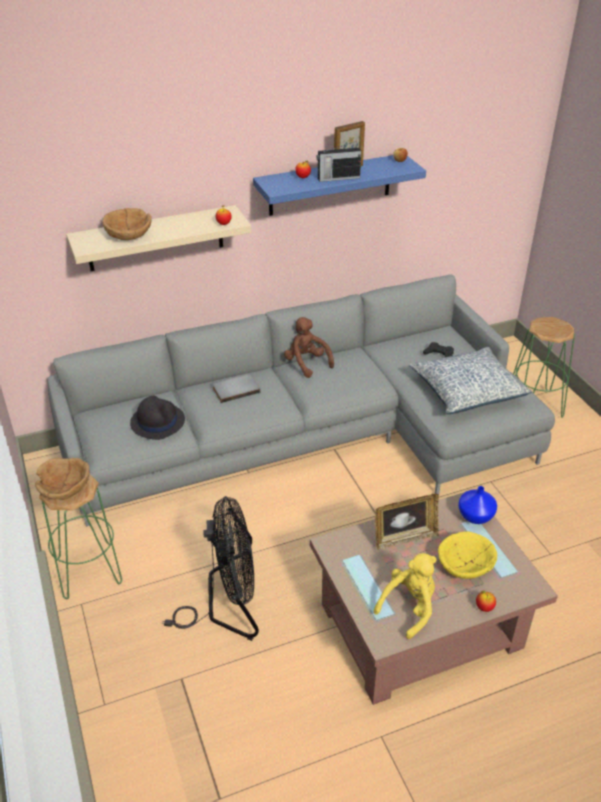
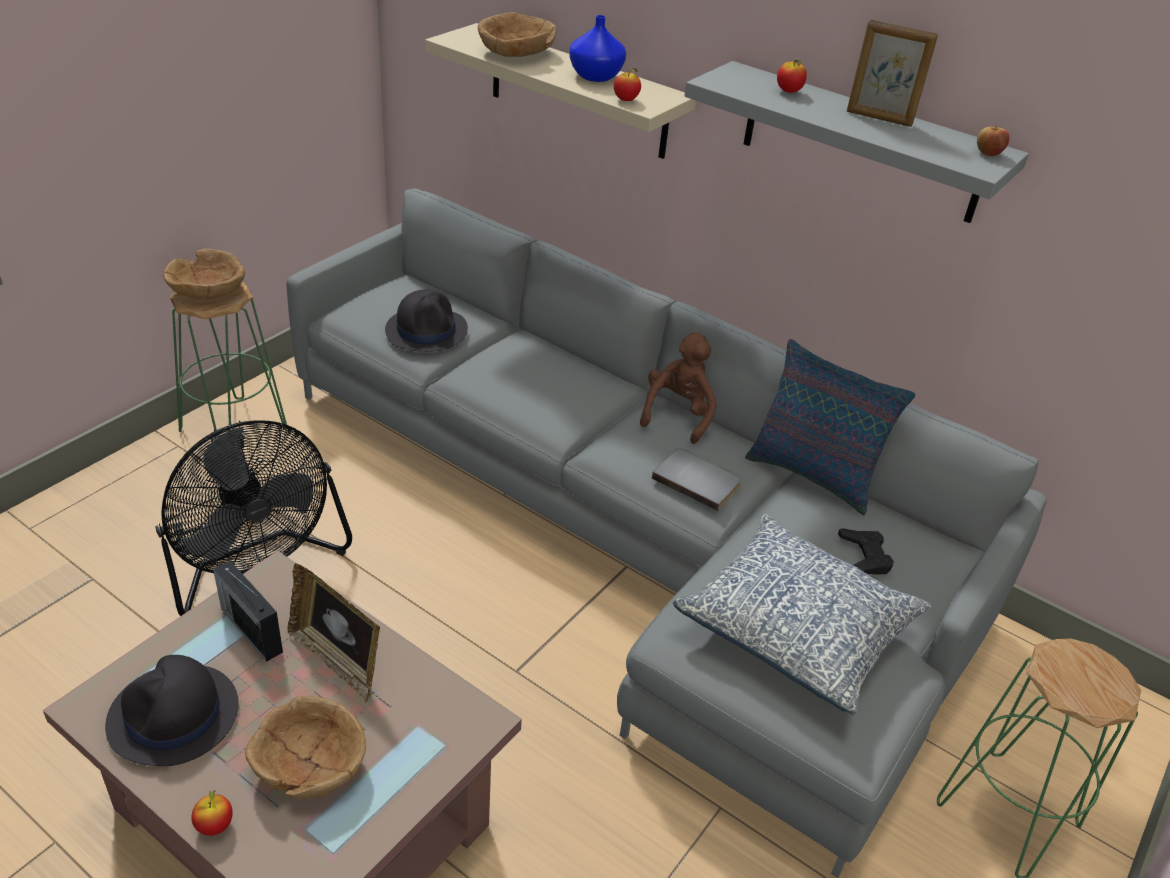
camera: 55 degrees right, 0 degrees up
grey book [212,374,260,403] -> grey book moved to [652,448,742,511]
blue shelf [253,155,426,216] -> grey shelf [684,61,1029,223]
radio [317,142,361,182] -> radio moved to [213,561,283,662]
yellow plush toy [374,553,437,639] -> black hat [105,655,239,766]
yellow bowl [438,531,497,579] -> brown bowl [245,696,366,799]
blue vase [458,486,497,524] -> blue vase moved to [569,15,626,82]
none -> blue pillow [745,339,915,515]

